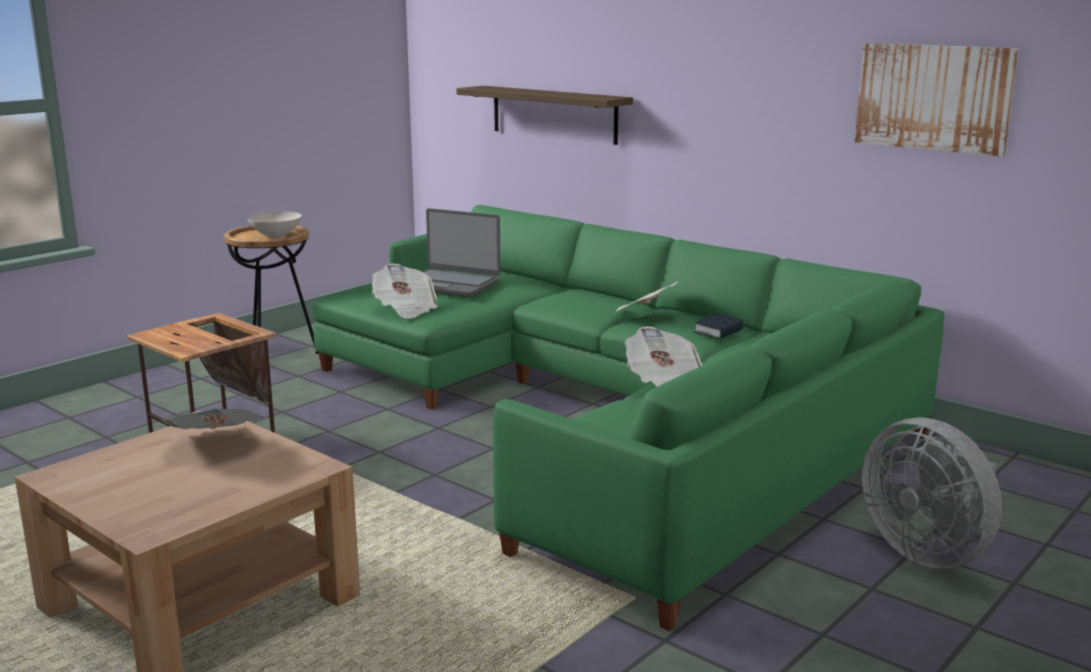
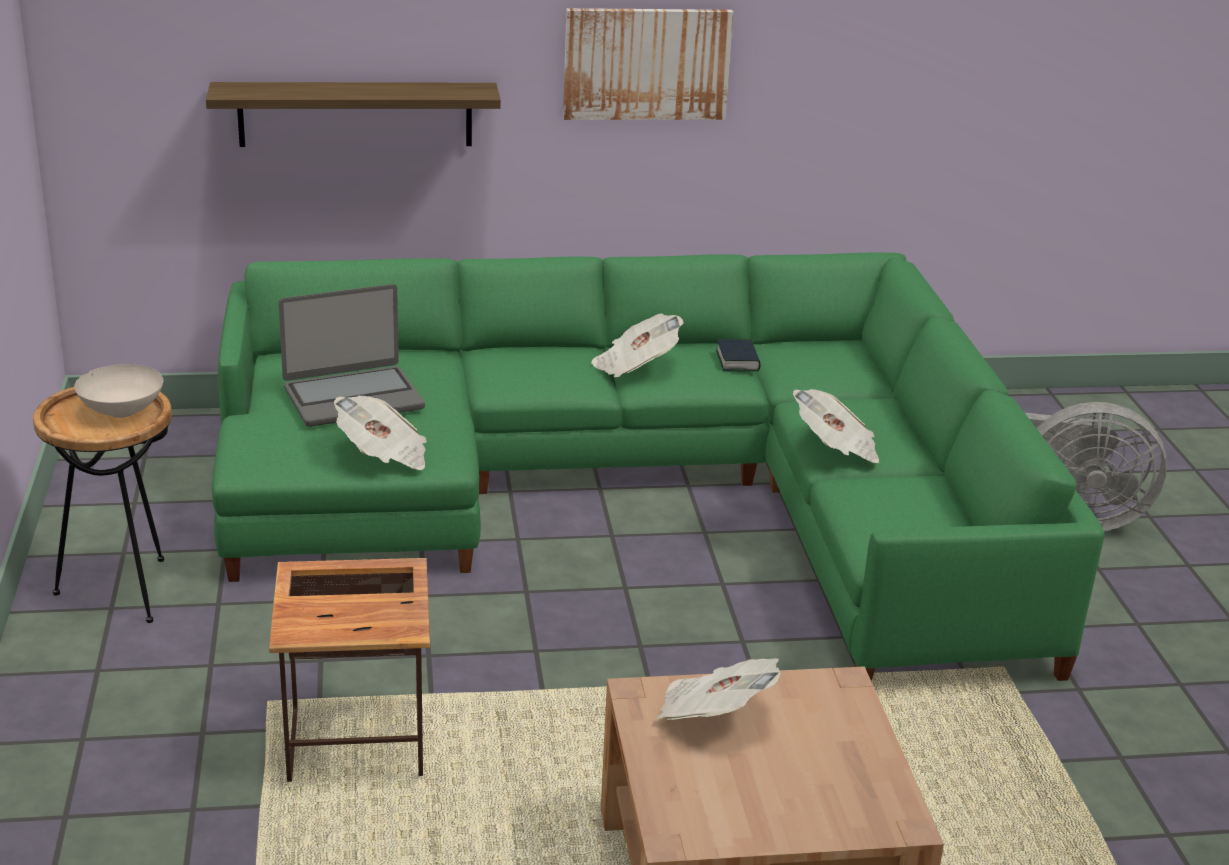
camera: 50 degrees left, 10 degrees up
picture [855,43,1019,157] -> picture moved to [563,8,734,120]

